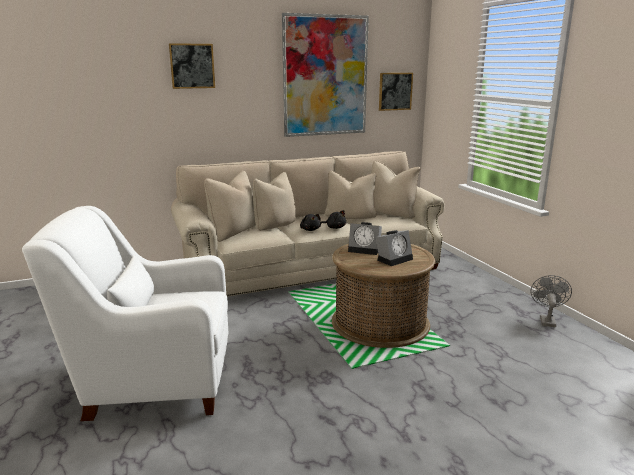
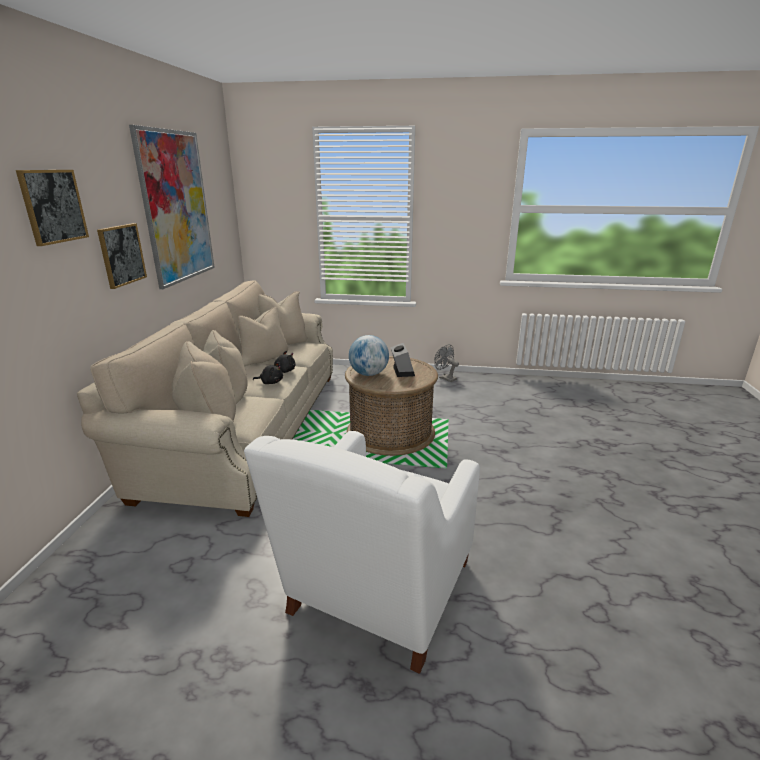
camera: 60 degrees left, 5 degrees up
alarm clock [348,222,382,255] -> globe [349,335,389,376]
picture [379,73,413,111] -> picture moved to [97,223,147,289]

